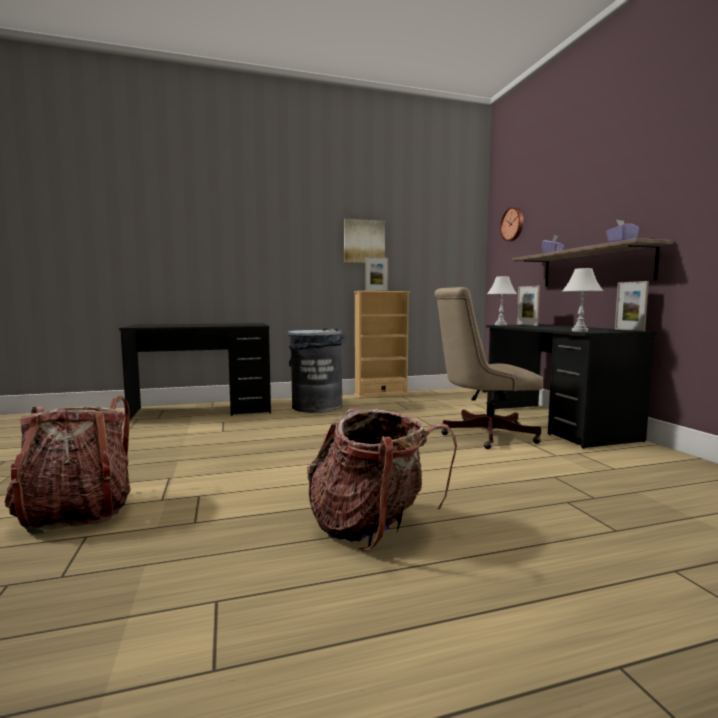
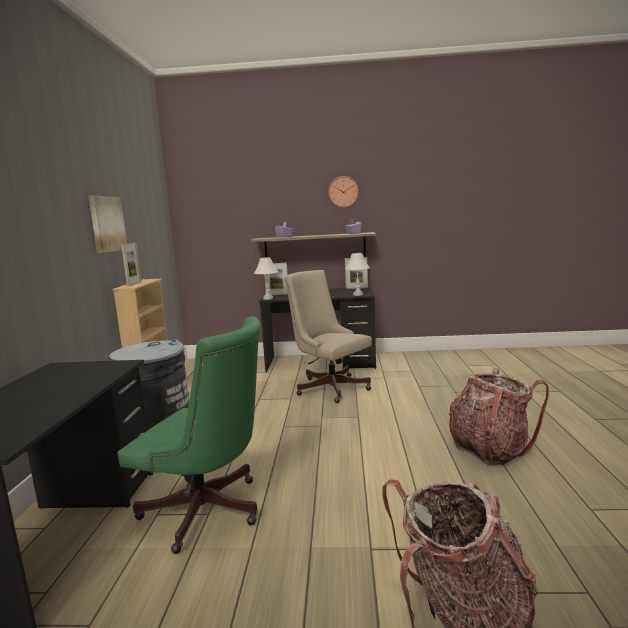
camera: 70 degrees left, 5 degrees up
beige office chair [435,287,543,449] -> beige office chair turned 120 degrees clockwise [284,270,372,403]
wall clock [500,207,523,241] -> wall clock moved to [328,176,359,208]
none -> green office chair [118,316,261,554]

